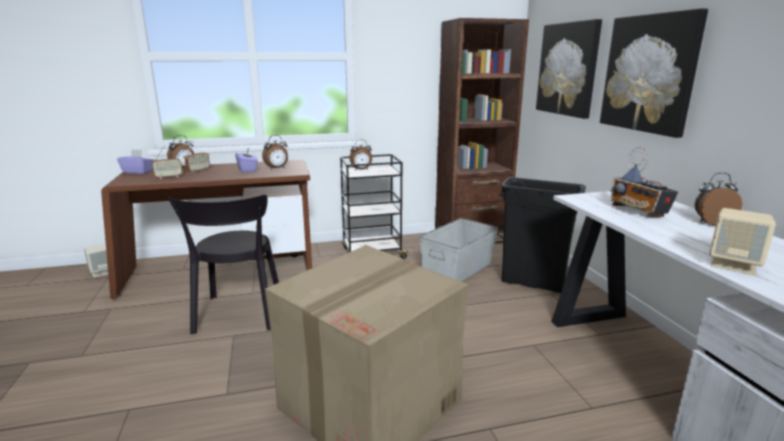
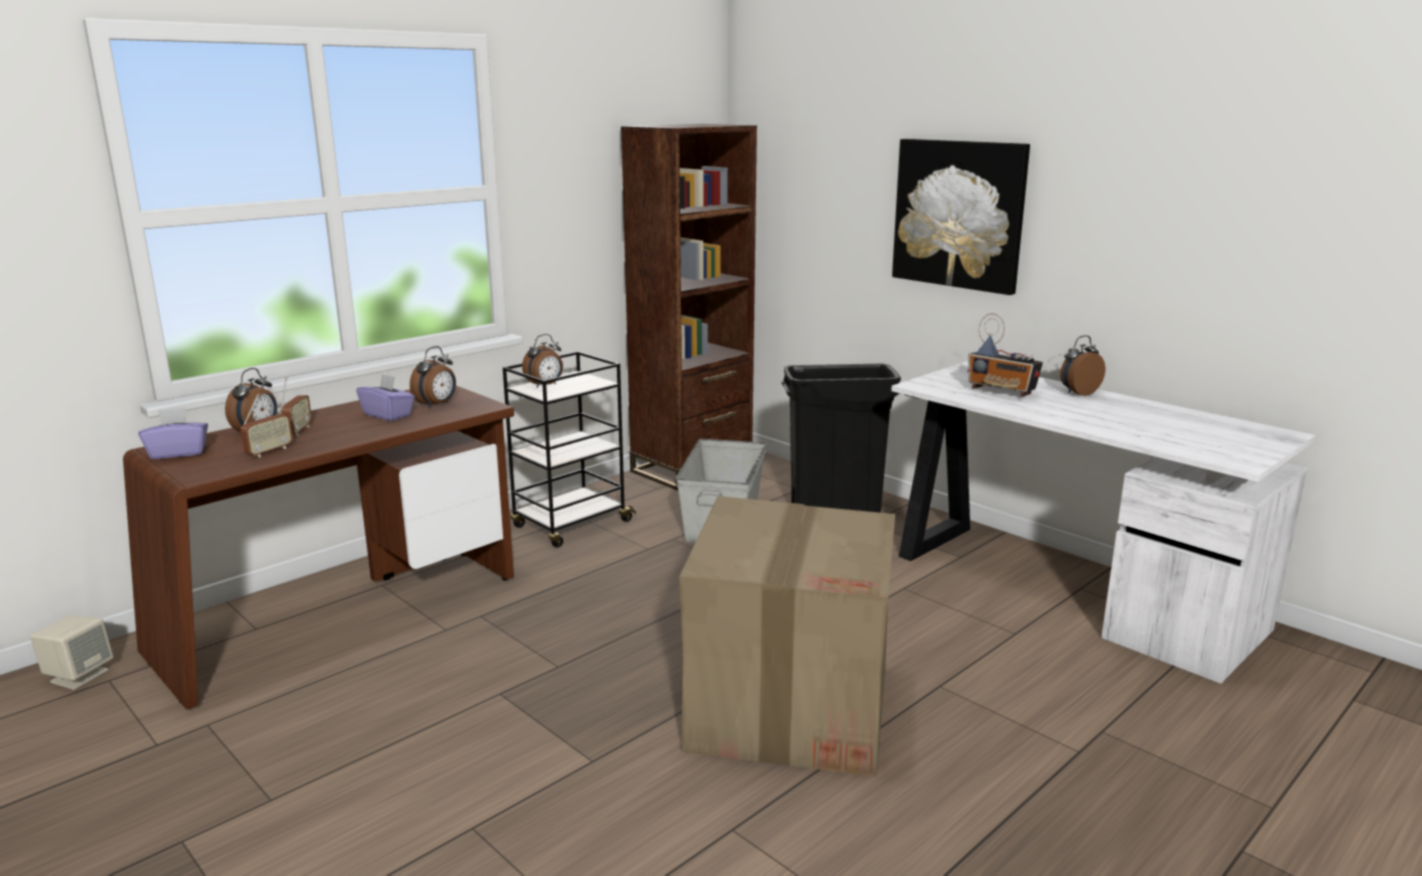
camera: 30 degrees left, 0 degrees up
black chair [168,195,279,334] -> none
picture [536,19,602,119] -> none
beige speaker [709,208,776,276] -> none

